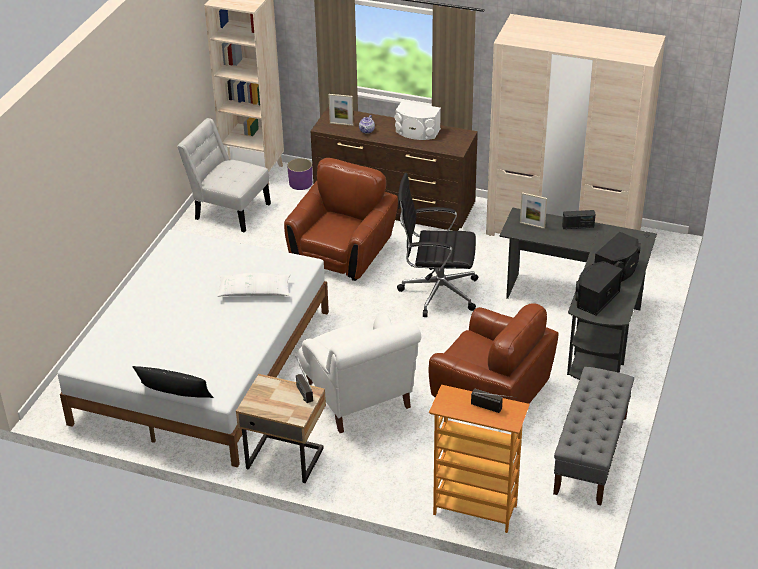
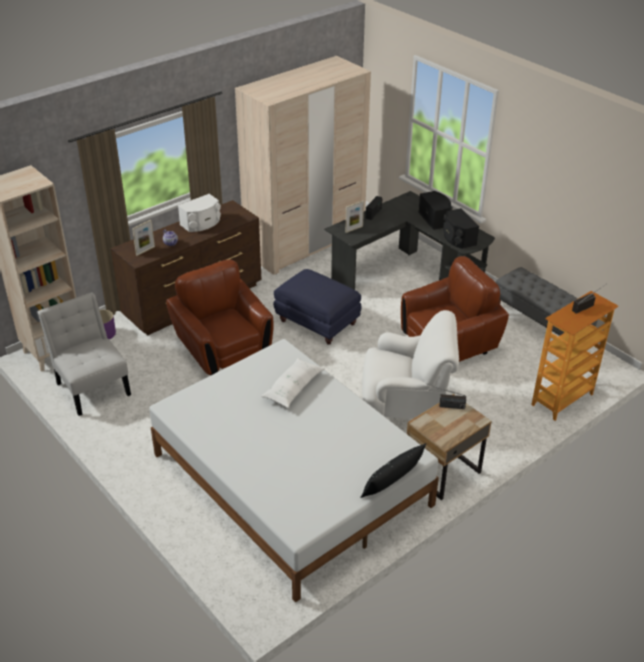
camera: 60 degrees left, 0 degrees up
white chair [177,118,271,232] -> white chair turned 90 degrees clockwise [37,292,131,416]
black office chair [397,173,478,317] -> blue ottoman [273,269,361,345]

